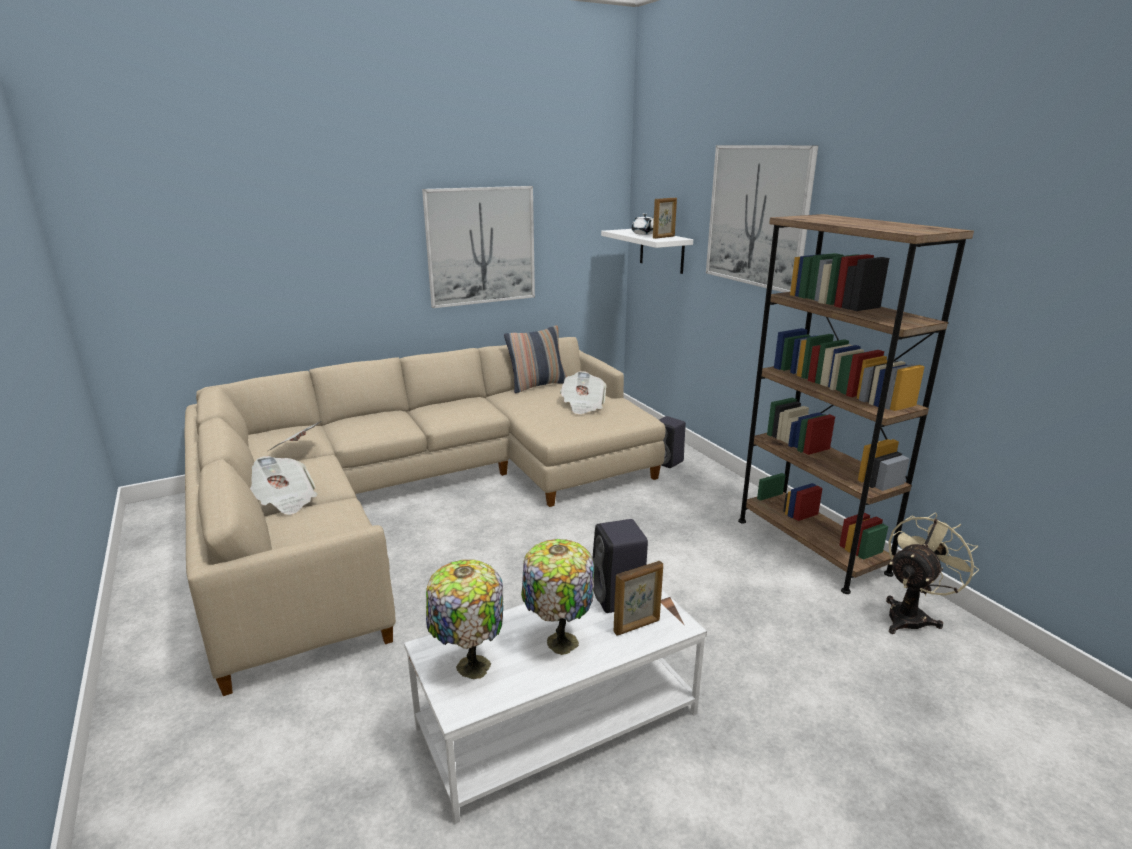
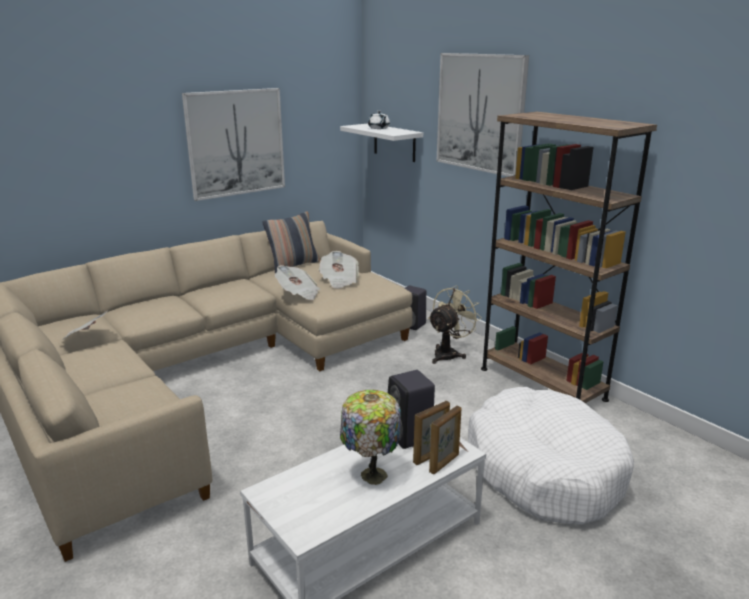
camera: 10 degrees left, 0 degrees up
newspaper [250,456,318,515] -> newspaper moved to [275,265,320,300]
table lamp [426,560,503,679] -> none
picture frame [653,198,677,239] -> picture frame moved to [429,406,461,474]
beige fan [886,512,979,634] -> beige fan moved to [428,285,482,364]
none -> white dog bed [468,387,634,525]

